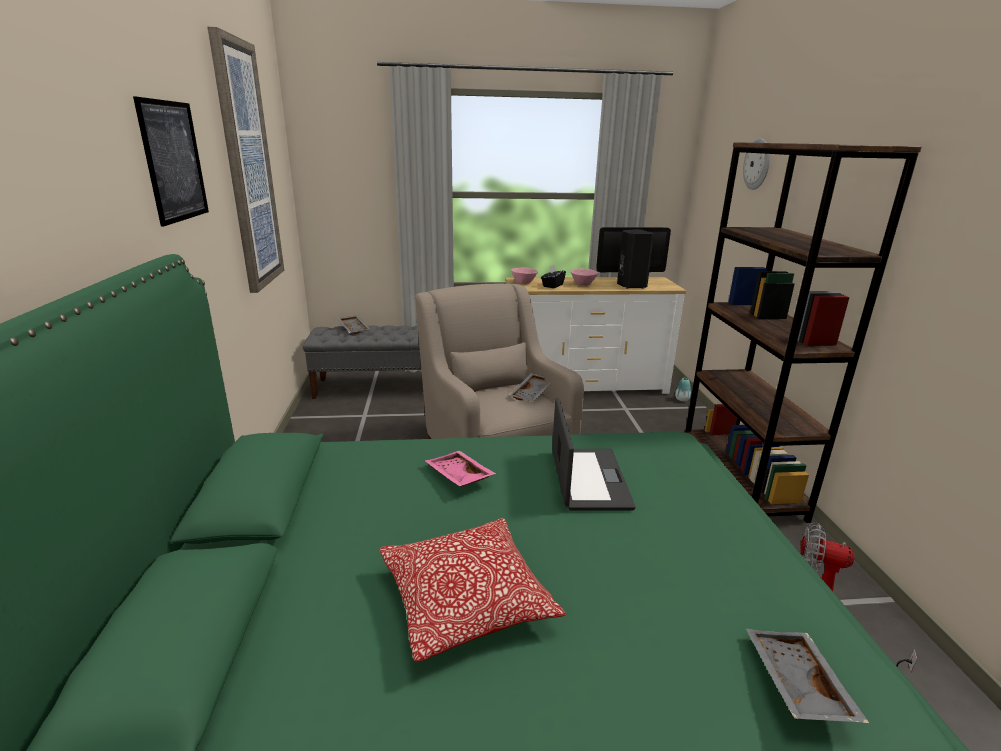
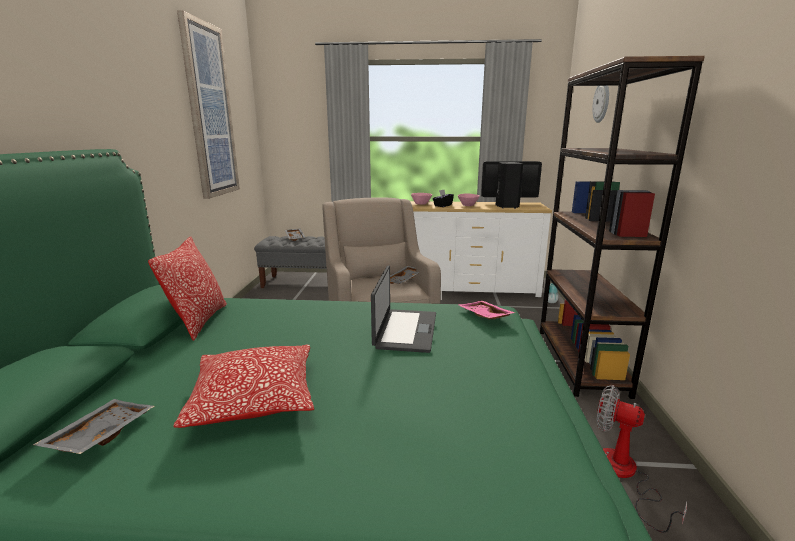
camera: 10 degrees right, 5 degrees down
picture [133,96,209,226] -> none
pink tray [425,451,496,486] -> pink tray moved to [458,301,515,319]
grey tray [746,629,869,723] -> grey tray moved to [33,399,155,454]
none -> pillow [148,237,227,341]

